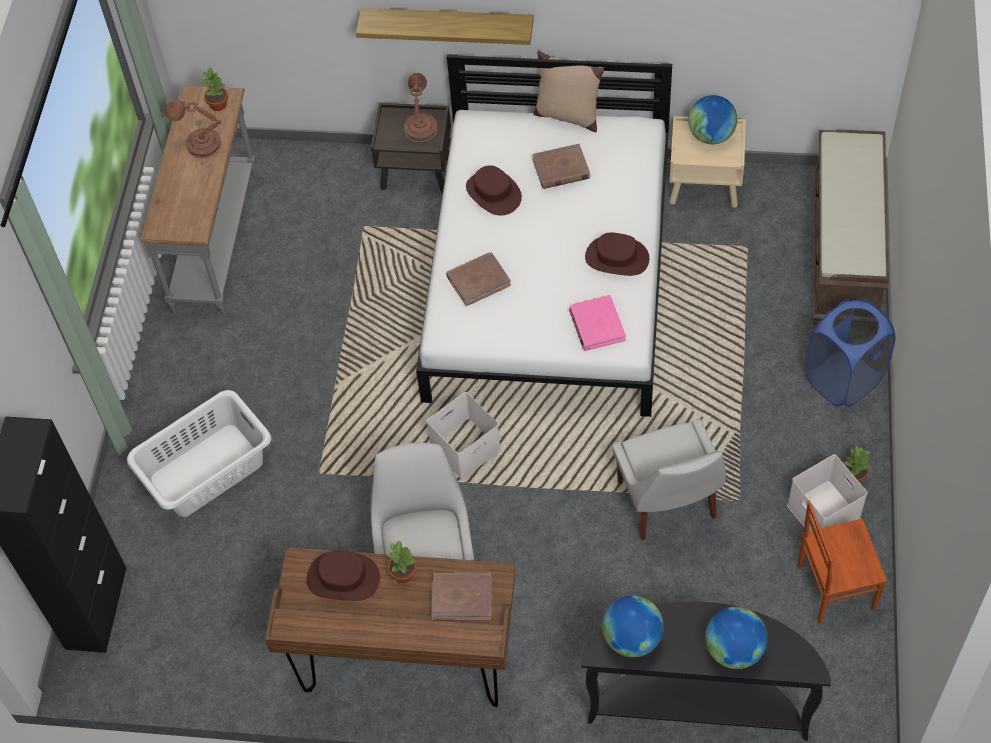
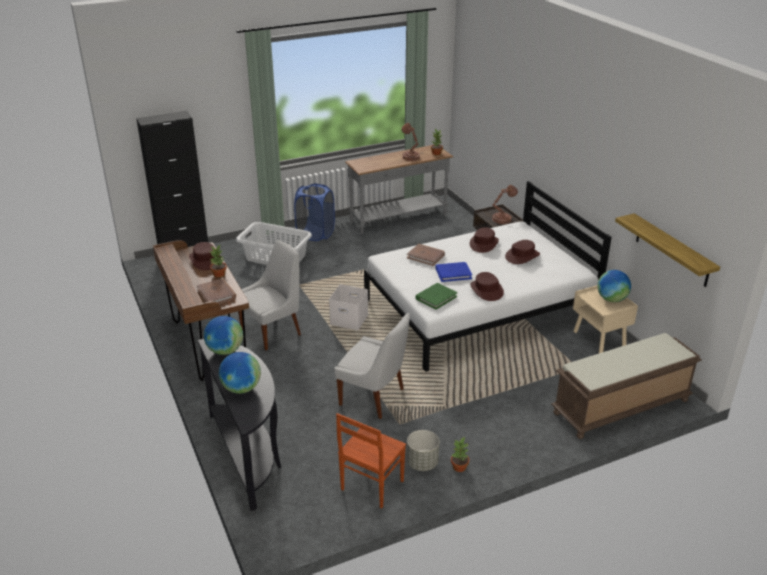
camera: 55 degrees right, 25 degrees down
shelf [356,8,534,45] -> shelf moved to [615,213,720,287]
brown book [532,144,590,189] -> brown hat [505,240,540,264]
beige pillow [533,51,604,132] -> none
pink book [569,295,626,351] -> green book [415,283,457,310]
white chair [613,419,726,540] -> white chair turned 105 degrees counterclockwise [334,313,410,419]
white storage box [787,454,867,531] -> grey planter [407,430,439,471]
brown chair [798,500,887,624] -> brown chair turned 105 degrees counterclockwise [336,413,406,508]
blue laundry basket [805,299,896,407] -> blue laundry basket moved to [294,183,335,241]
none -> blue book [436,262,472,282]

